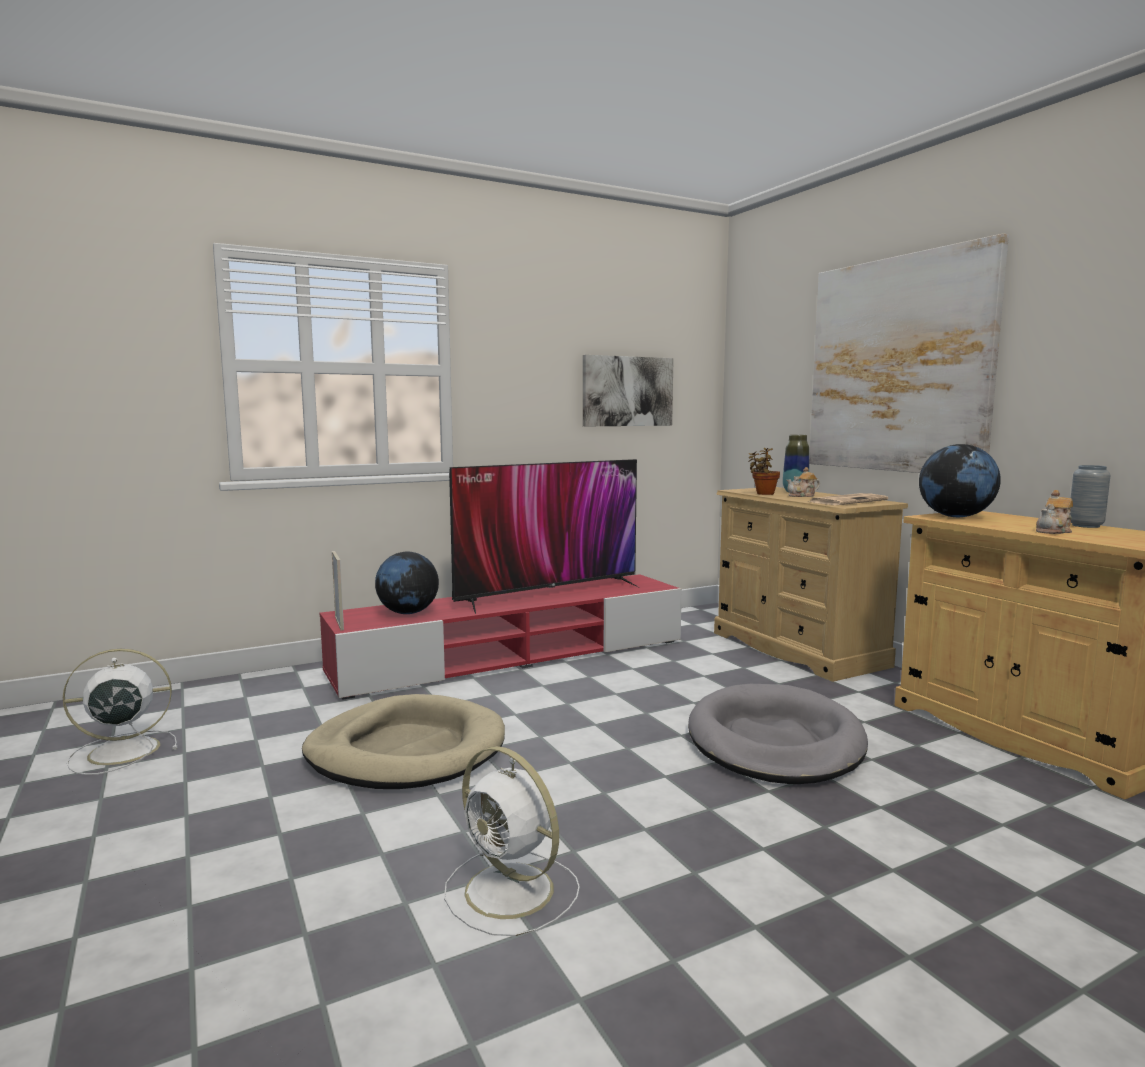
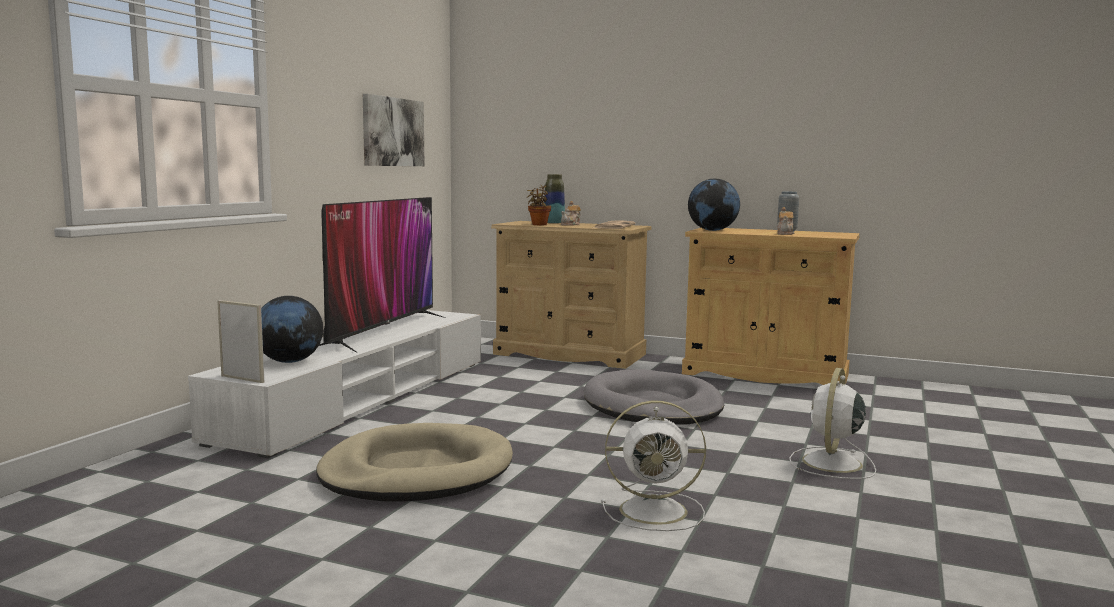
camera: 40 degrees left, 0 degrees up
white fan [63,649,177,775] -> white fan moved to [789,368,876,479]
red tv stand [320,574,682,700] -> white tv stand [188,310,481,458]
picture [809,233,1009,473] -> none

